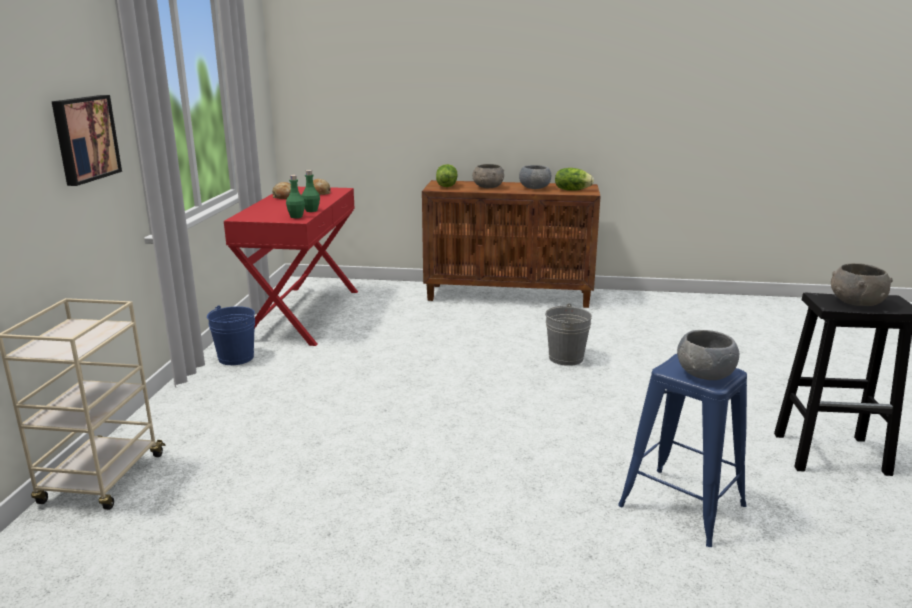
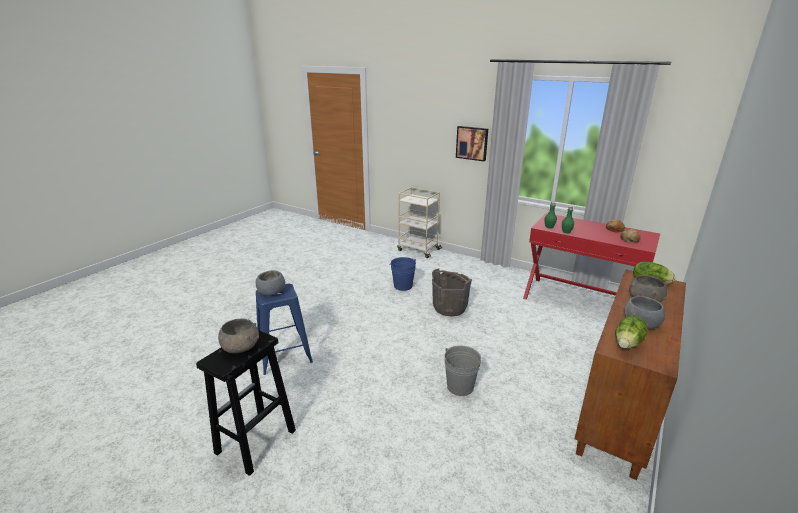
camera: 115 degrees right, 5 degrees up
blue bucket [207,306,255,365] -> blue bucket moved to [390,257,416,291]
none -> grey bucket [432,268,472,317]

